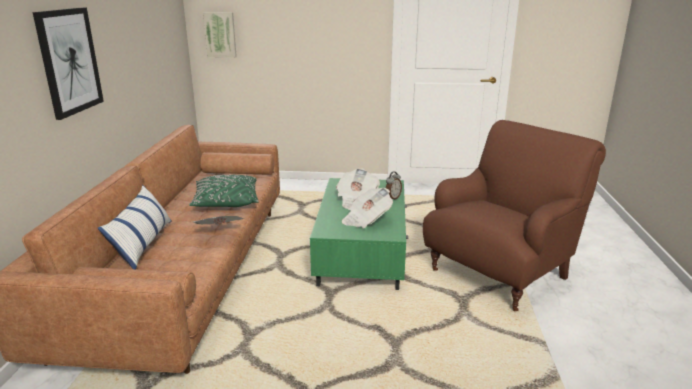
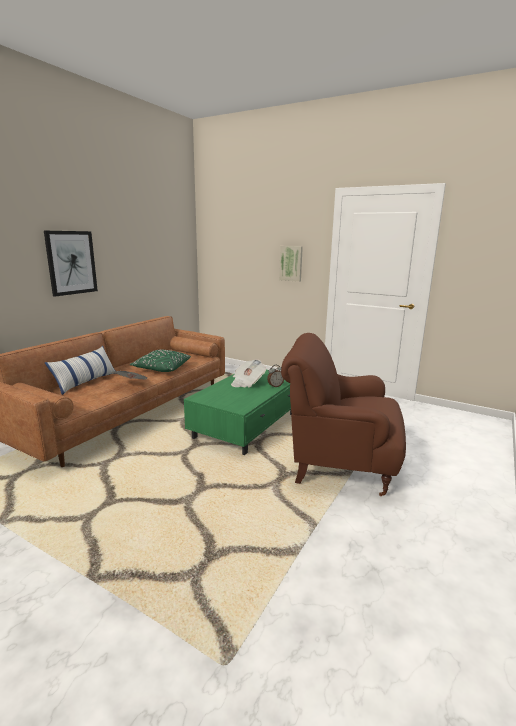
camera: 25 degrees right, 5 degrees down
picture [203,12,237,58] -> picture moved to [279,246,303,282]
newspaper [342,188,393,228] -> none
brown armchair [423,120,606,311] -> brown armchair turned 150 degrees counterclockwise [281,333,406,496]

